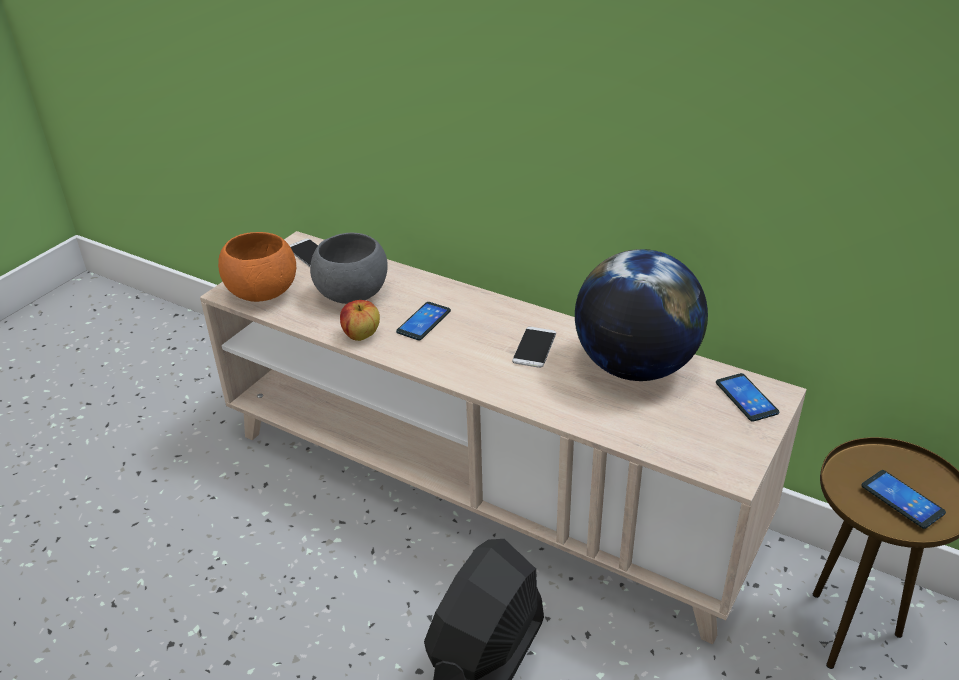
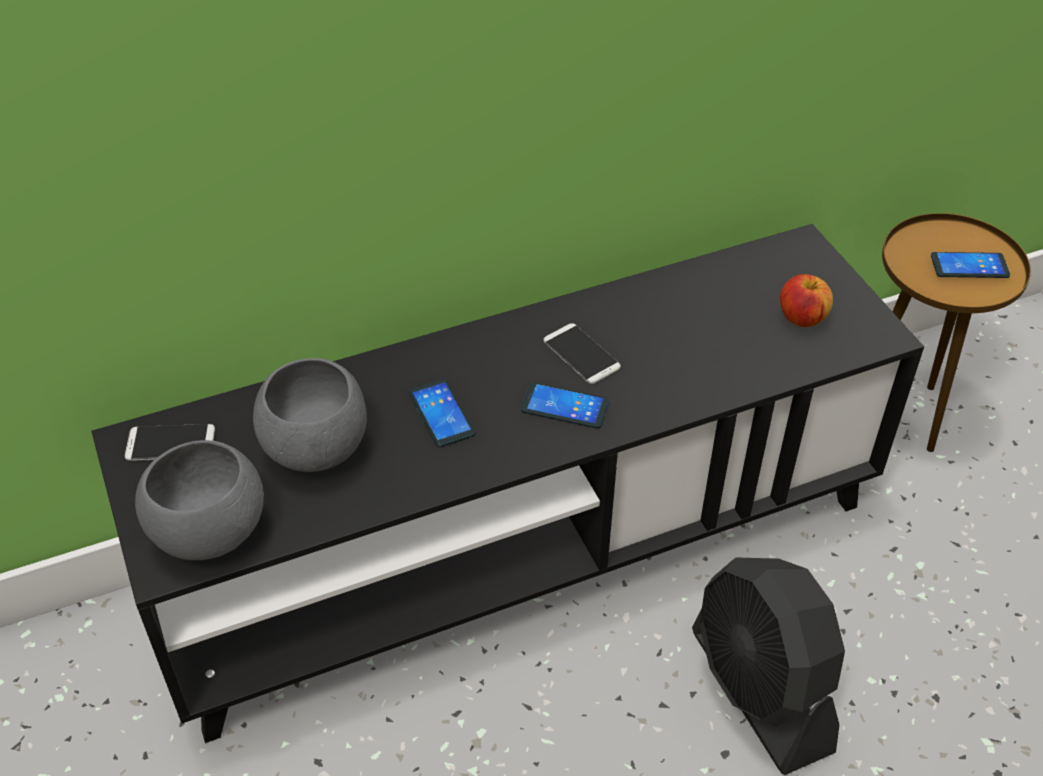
camera: 55 degrees left, 10 degrees up
beige tv stand [200,231,807,644] -> black tv stand [91,224,924,743]
orange bowl [218,232,296,302] -> grey bowl [135,440,264,560]
apple [340,300,380,341] -> apple moved to [780,274,833,327]
globe [575,249,708,381] -> none
phone [716,373,779,422] -> phone moved to [521,382,609,429]

